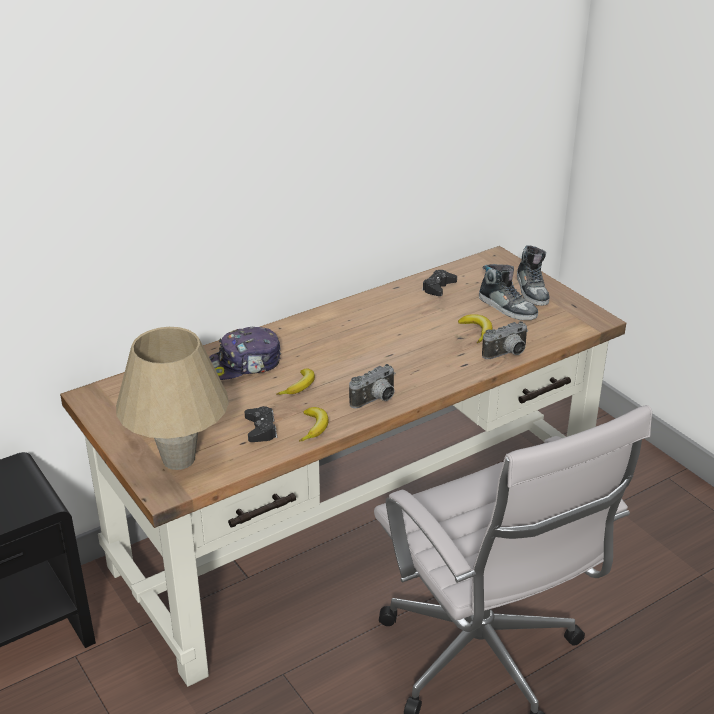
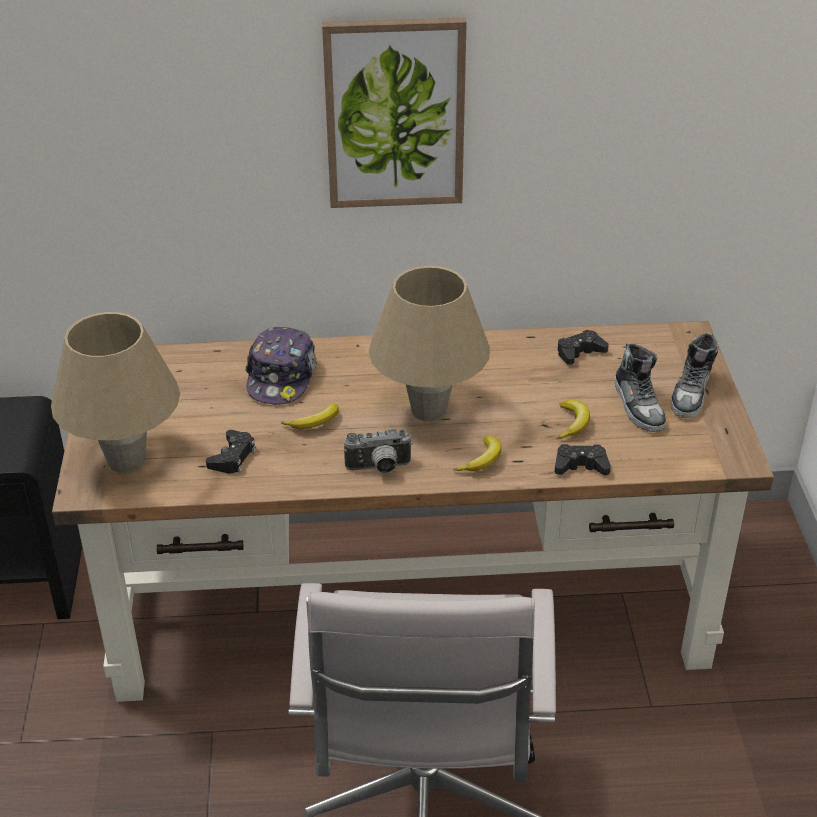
camera: 30 degrees right, 5 degrees up
cap [209,327,281,380] -> cap turned 90 degrees counterclockwise [245,327,317,405]
banana [299,407,329,442] -> banana moved to [454,436,501,471]
camera [482,321,528,359] -> black game controller [554,444,611,475]
none -> picture [322,18,467,208]
none -> beige table lamp [368,266,490,422]

